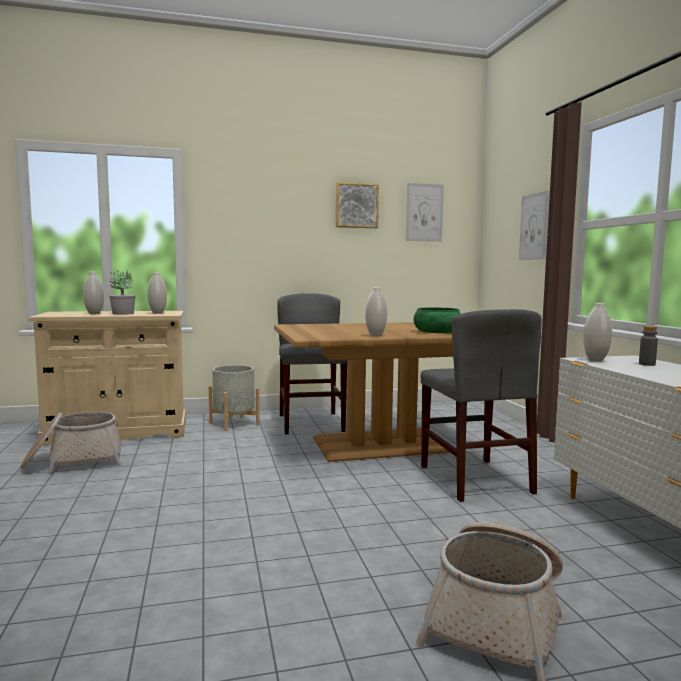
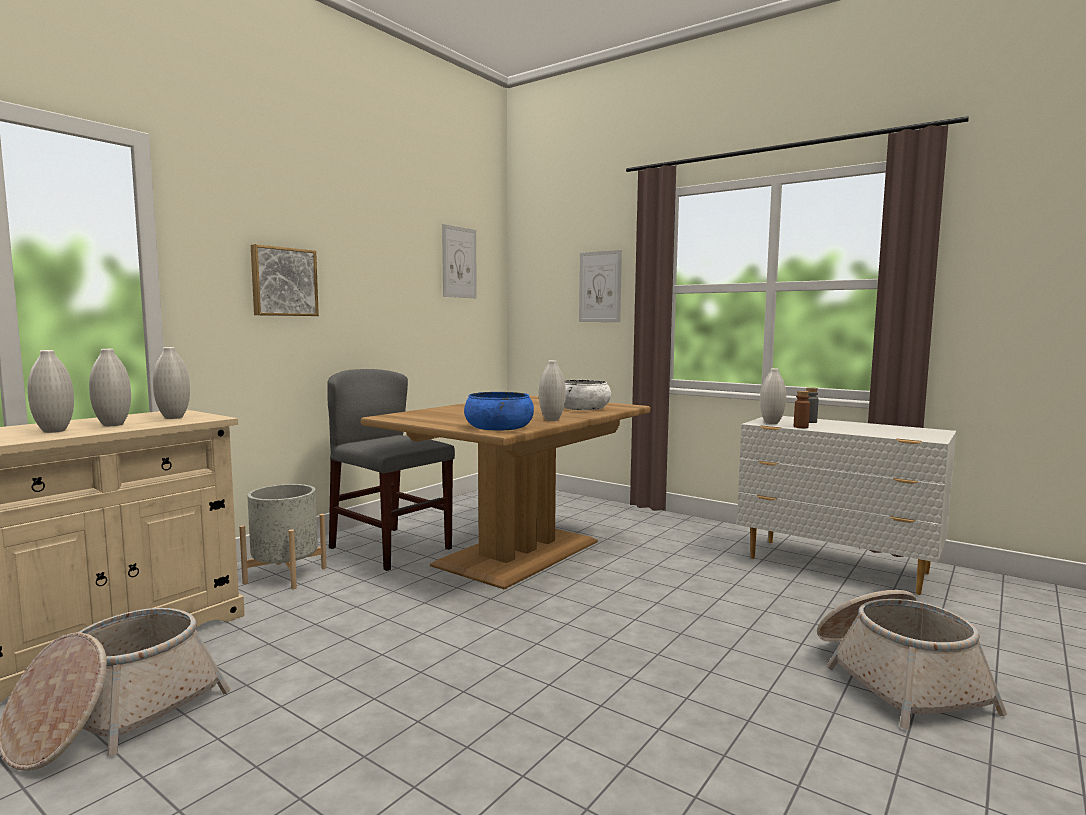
camera: 40 degrees left, 0 degrees up
potted plant [109,270,136,315] -> white vase [89,349,131,426]
picture [336,182,379,228] -> picture moved to [251,244,319,316]
green bowl [414,307,461,333] -> white bowl [564,380,611,410]
grey chair [421,309,541,502] -> none
none -> blue bowl [464,392,534,431]
none -> brown bottle [794,391,810,428]

